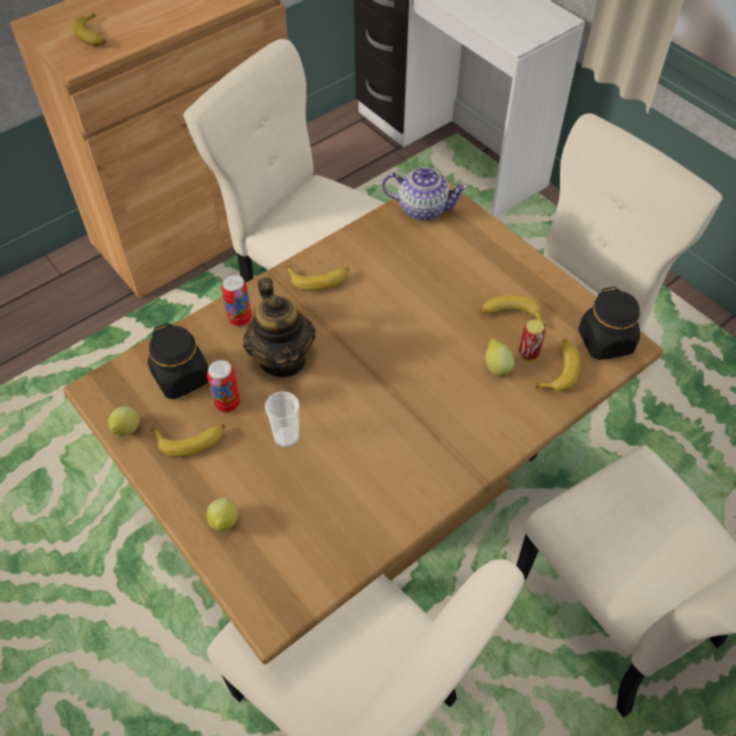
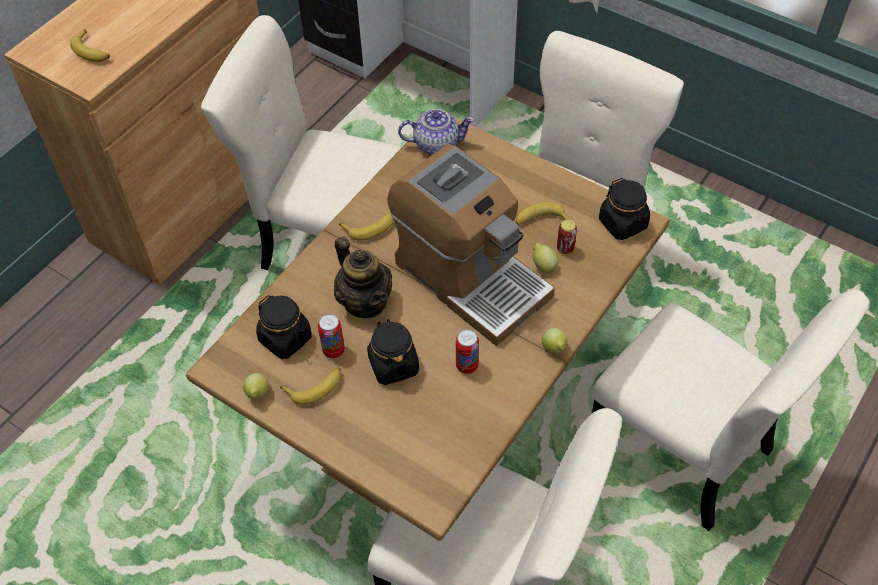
camera: 15 degrees left, 0 degrees up
lemon [206,498,238,531] -> lemon moved to [542,328,568,353]
can [221,274,252,326] -> can moved to [456,329,479,374]
cup [265,391,299,448] -> black jar [367,319,419,385]
banana [536,339,581,392] -> none
none -> coffee machine [387,144,555,346]

